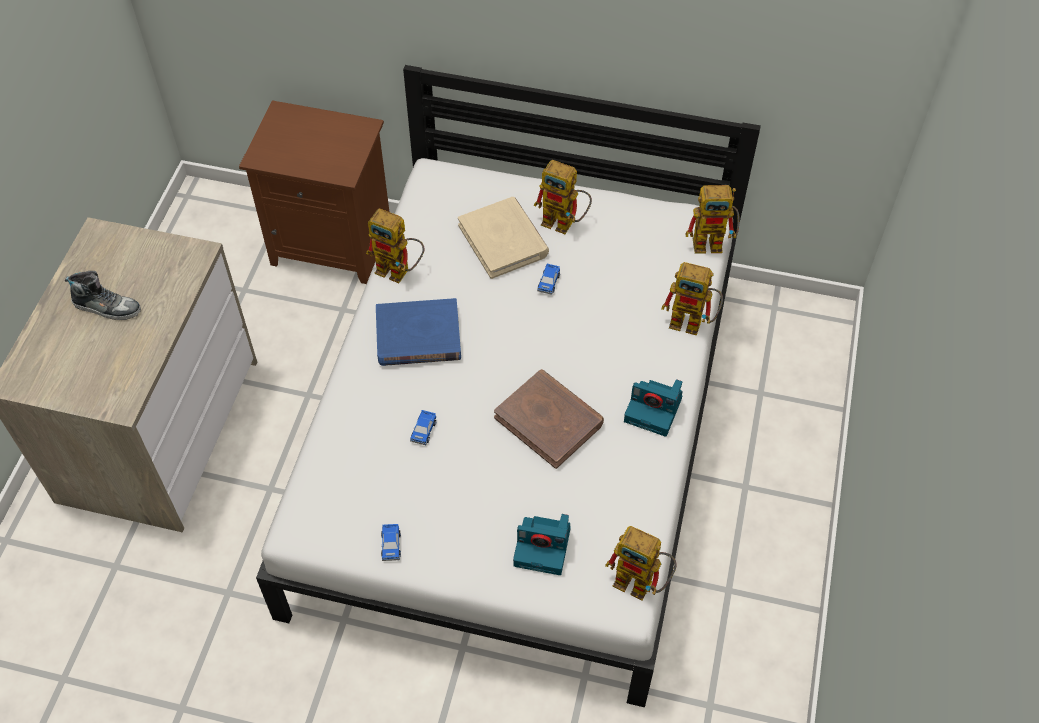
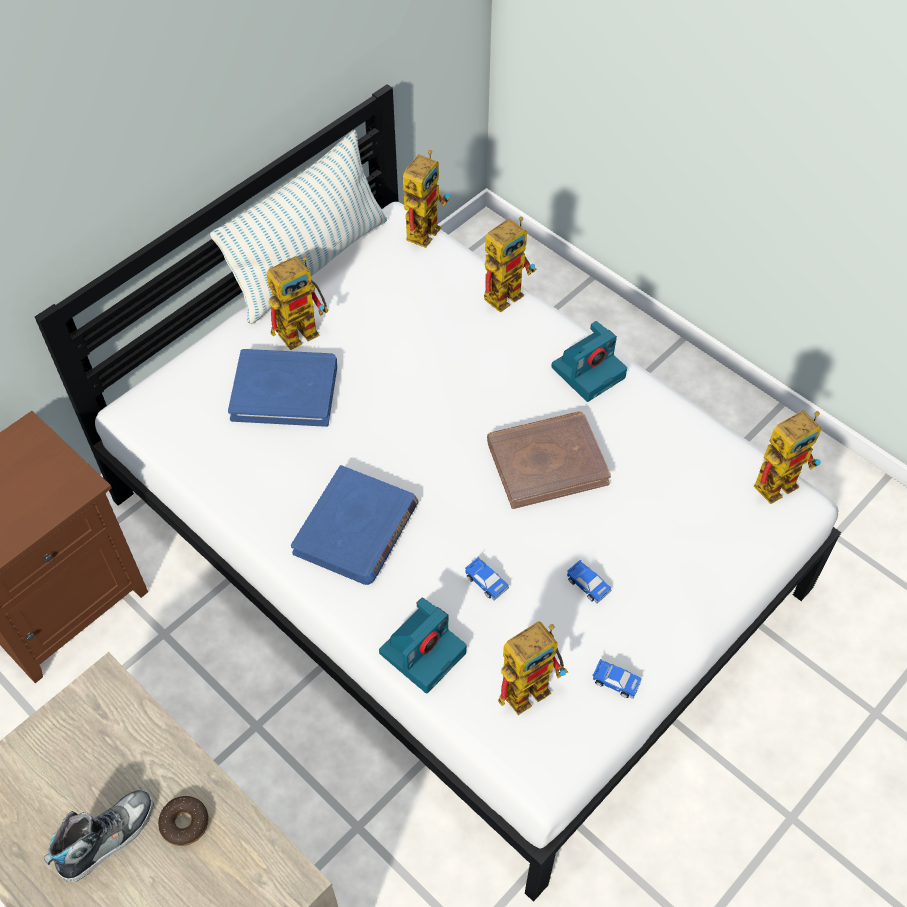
camera: 60 degrees left, 0 degrees up
toy robot [366,208,424,283] -> toy robot moved to [498,622,568,715]
beige book [458,197,549,279] -> blue book [228,349,337,427]
camera [513,514,571,575] -> camera moved to [379,597,466,693]
toy car [537,264,560,295] -> toy car moved to [567,560,612,603]
none -> donut [158,796,209,846]
none -> pillow [210,130,387,324]

